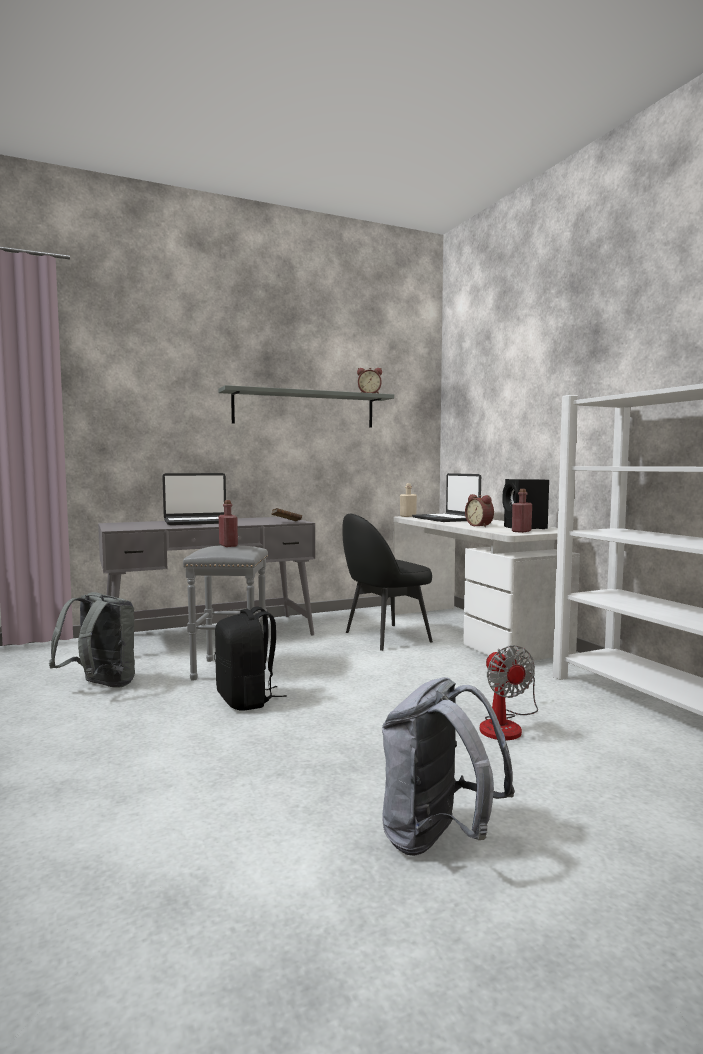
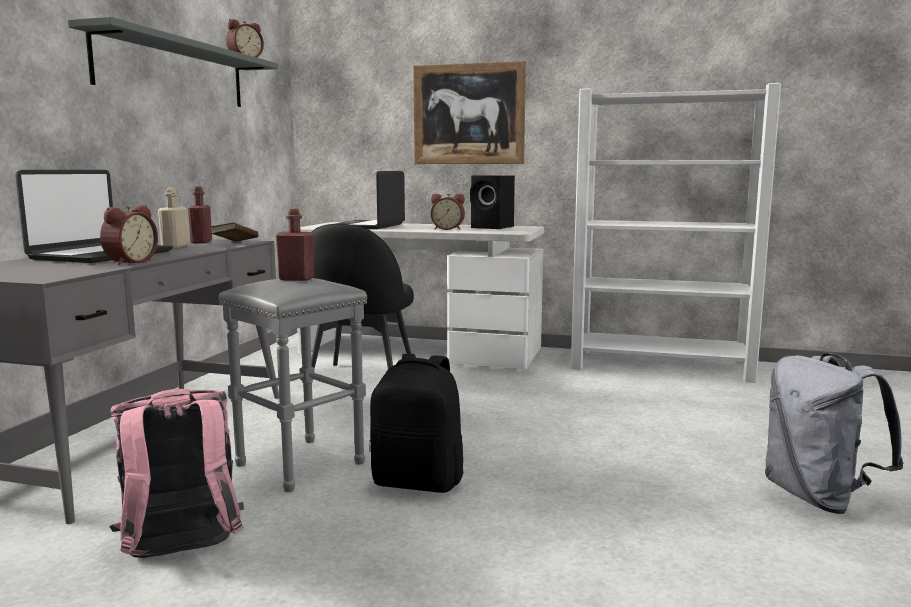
camera: 50 degrees left, 5 degrees up
grey backpack [49,592,135,688] -> pink backpack [109,389,244,558]
beige bottle [400,483,417,517] -> beige bottle moved to [158,188,189,248]
laptop [412,473,481,522] -> laptop turned 90 degrees clockwise [335,171,405,229]
fan [480,645,538,740] -> none
red bottle [512,489,532,533] -> red bottle moved to [188,187,212,243]
none -> alarm clock [100,205,158,265]
none -> picture [413,61,526,164]

